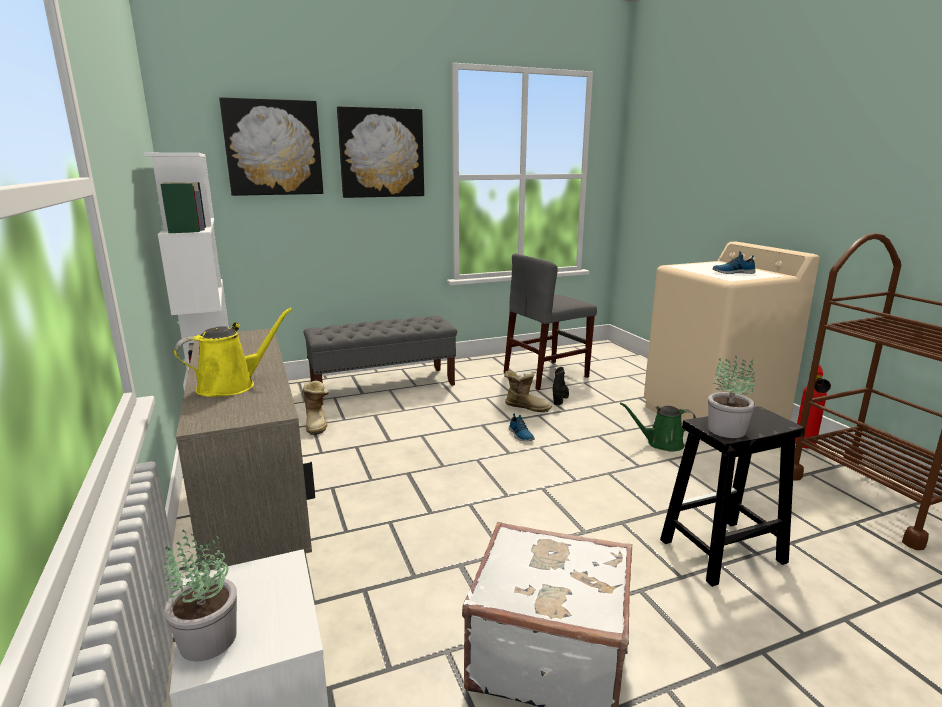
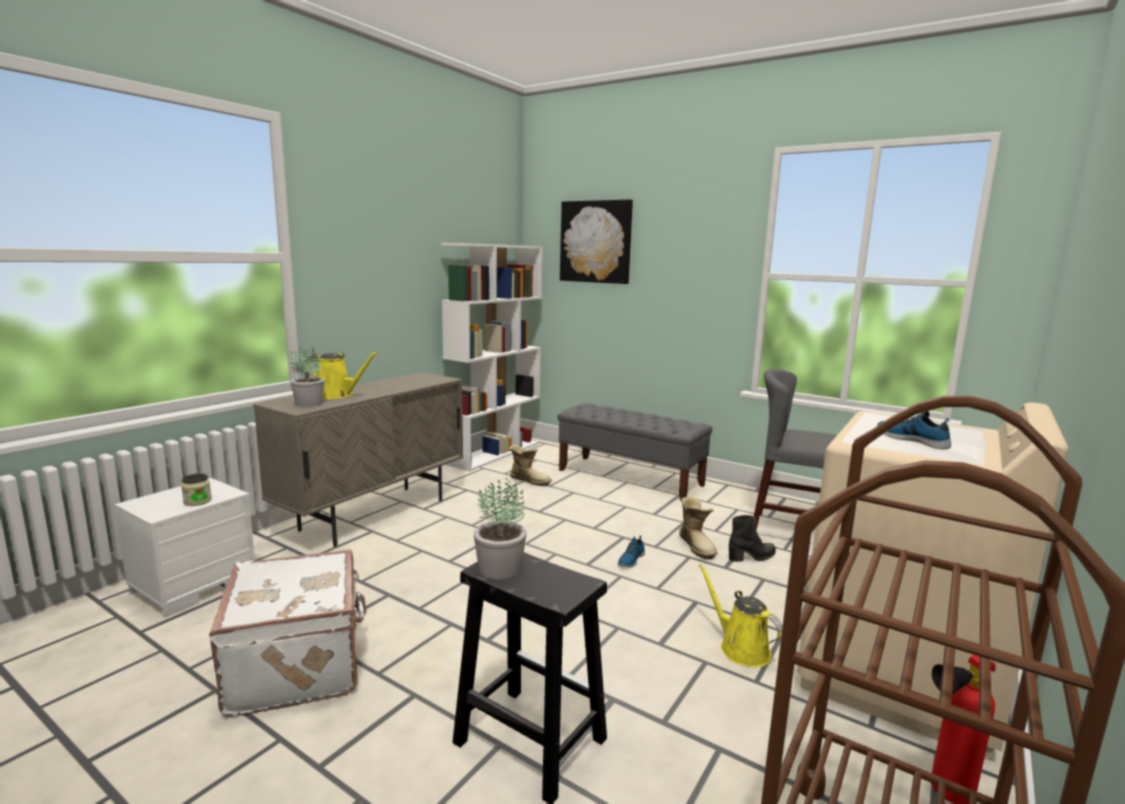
camera: 55 degrees right, 5 degrees down
potted plant [164,529,237,662] -> potted plant moved to [290,346,324,407]
boot [302,381,329,435] -> boot turned 105 degrees counterclockwise [509,445,552,486]
picture [337,106,424,198] -> none
green watering can [620,402,696,452] -> yellow watering can [698,564,783,667]
none -> jar [181,473,212,506]

